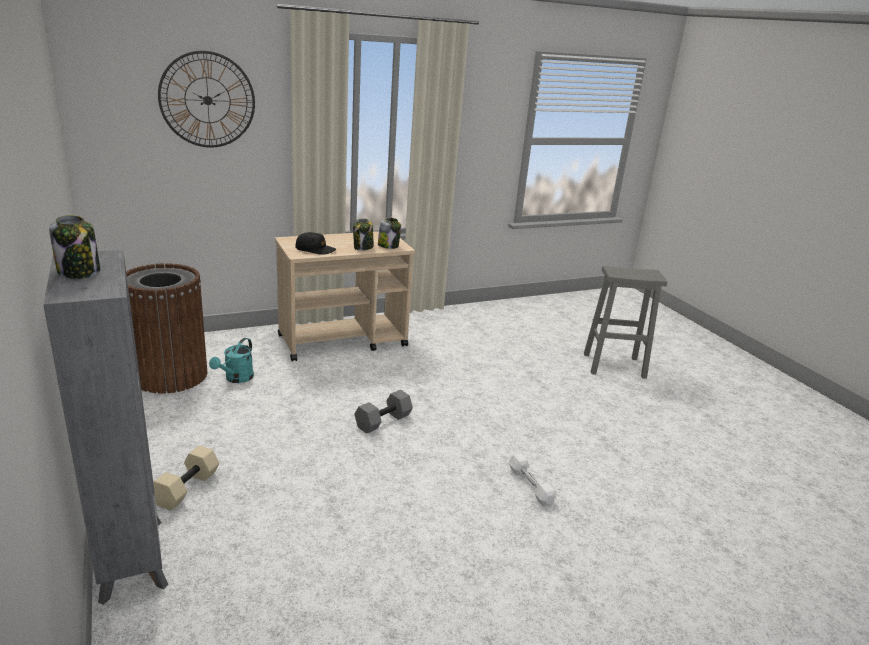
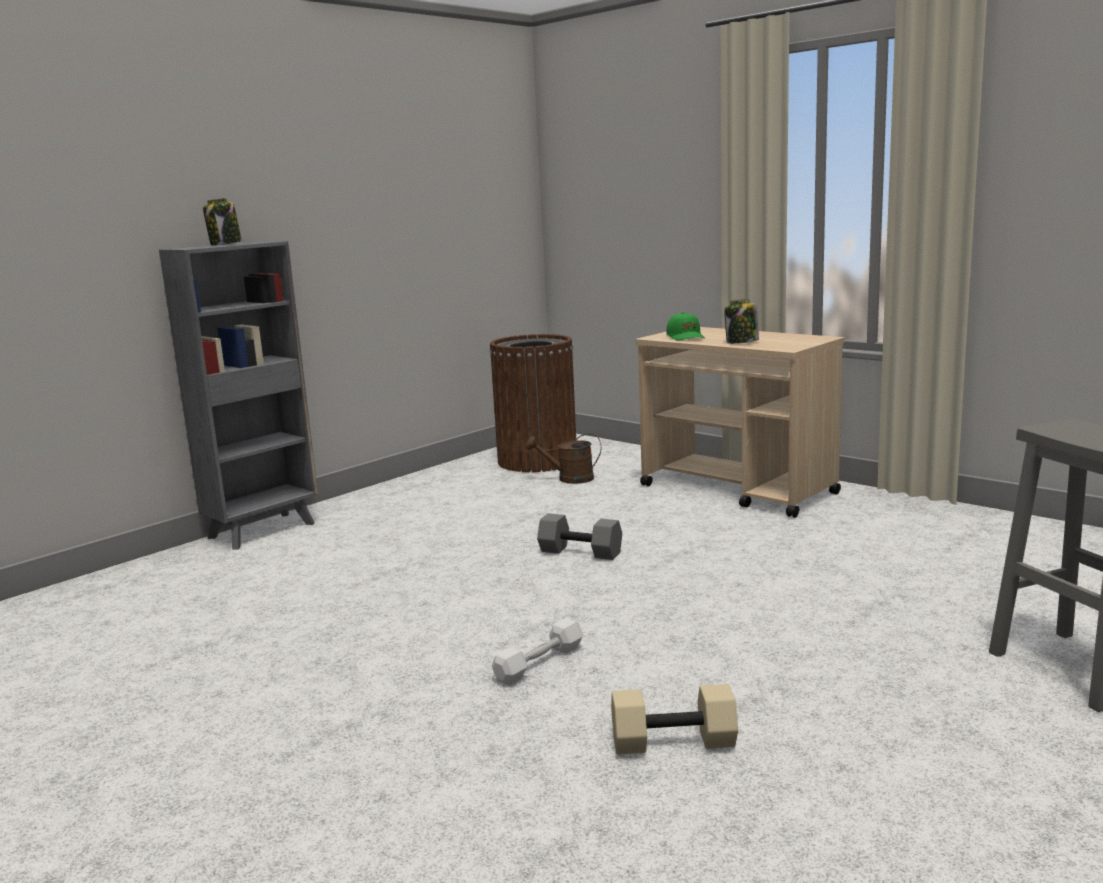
camera: 70 degrees right, 10 degrees down
beige dumbbell [153,445,220,511] -> beige dumbbell moved to [611,684,738,755]
wall clock [158,51,255,148] -> none
turquoise watering can [209,338,254,383] -> brown watering can [526,433,601,484]
black cap [295,232,336,255] -> green cap [666,312,705,341]
jar [378,218,401,249] -> none

